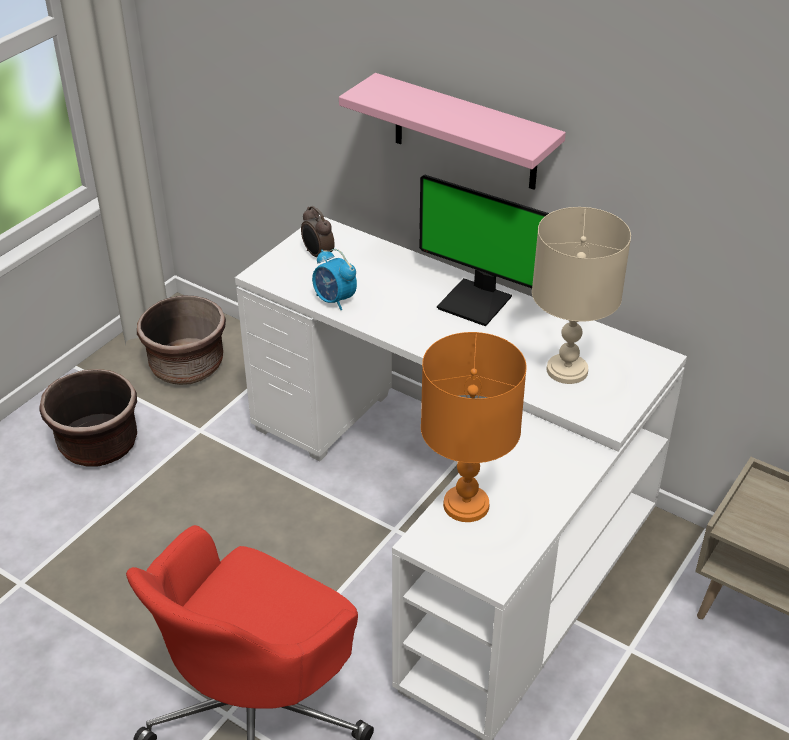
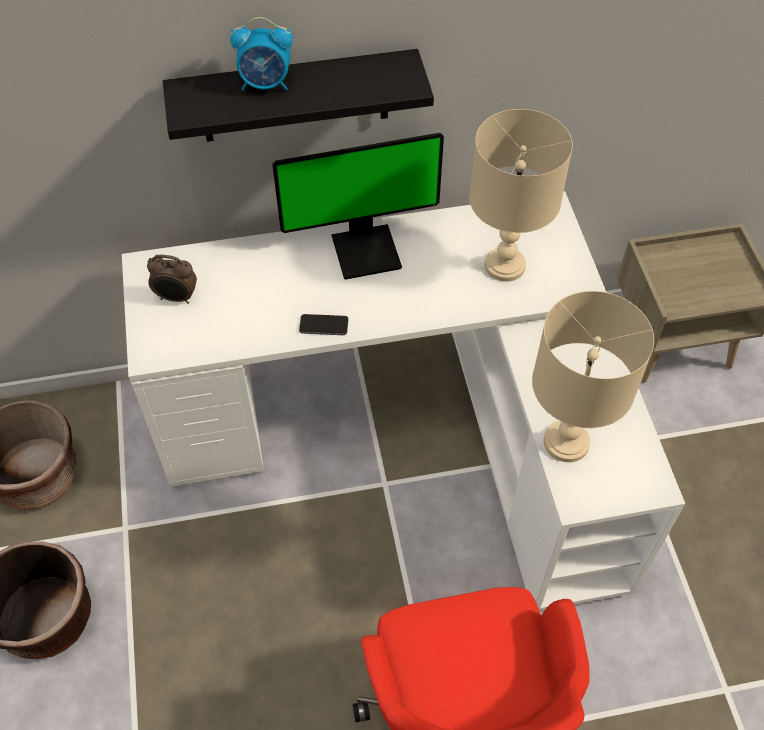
camera: 45 degrees left, 15 degrees up
alarm clock [312,249,357,310] -> alarm clock moved to [230,17,293,91]
pink shelf [339,73,566,190] -> black shelf [163,49,434,142]
orange table lamp [421,332,527,522] -> beige table lamp [532,291,654,462]
none -> phone [299,314,348,335]

